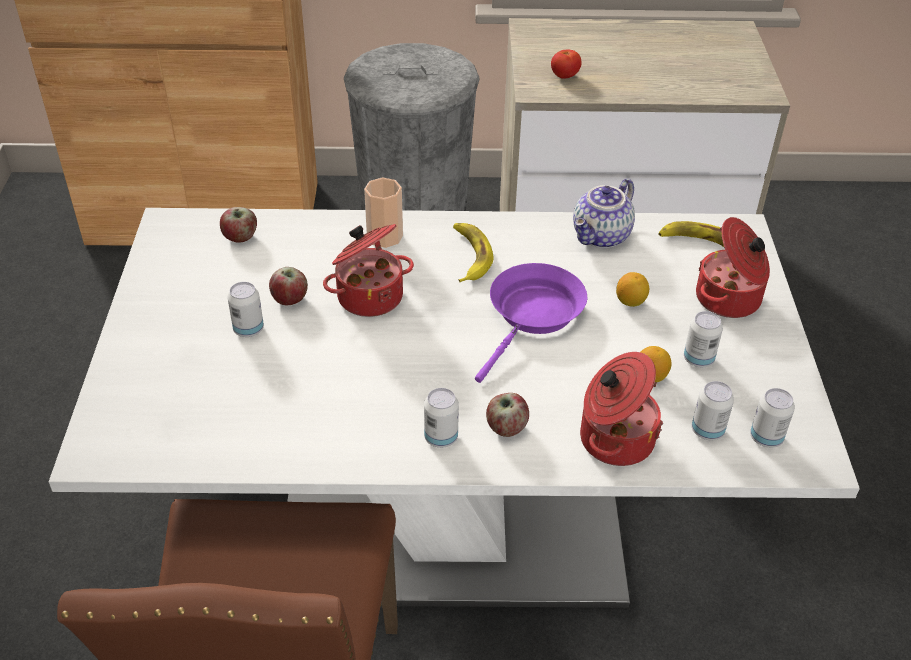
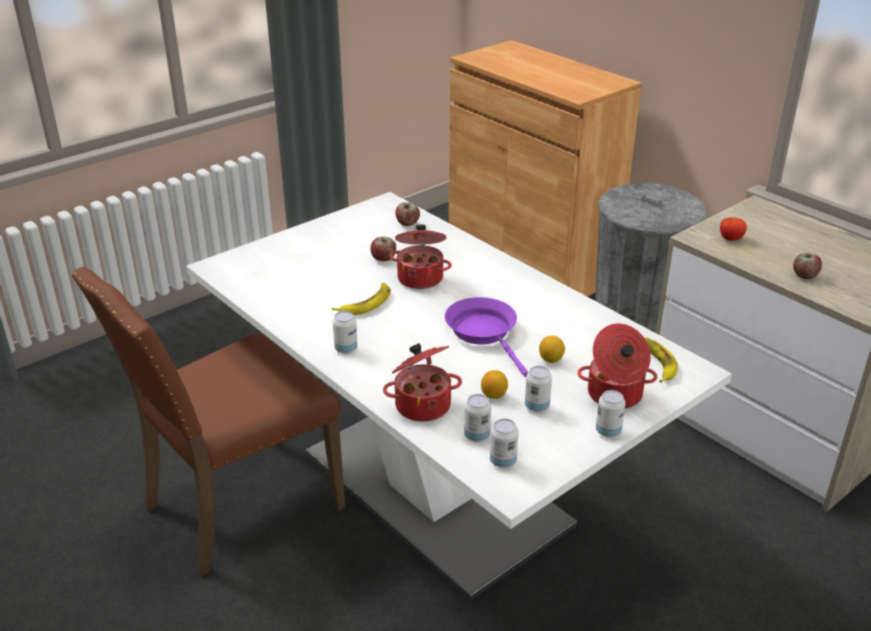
camera: 50 degrees right, 10 degrees down
can [227,282,264,337] -> can moved to [596,390,625,438]
cup [364,177,403,248] -> none
banana [453,223,494,282] -> banana moved to [332,283,391,315]
purple frying pan [475,263,587,383] -> purple frying pan turned 105 degrees counterclockwise [445,297,528,377]
apple [486,393,529,437] -> apple moved to [793,253,822,279]
teapot [573,178,635,248] -> none

